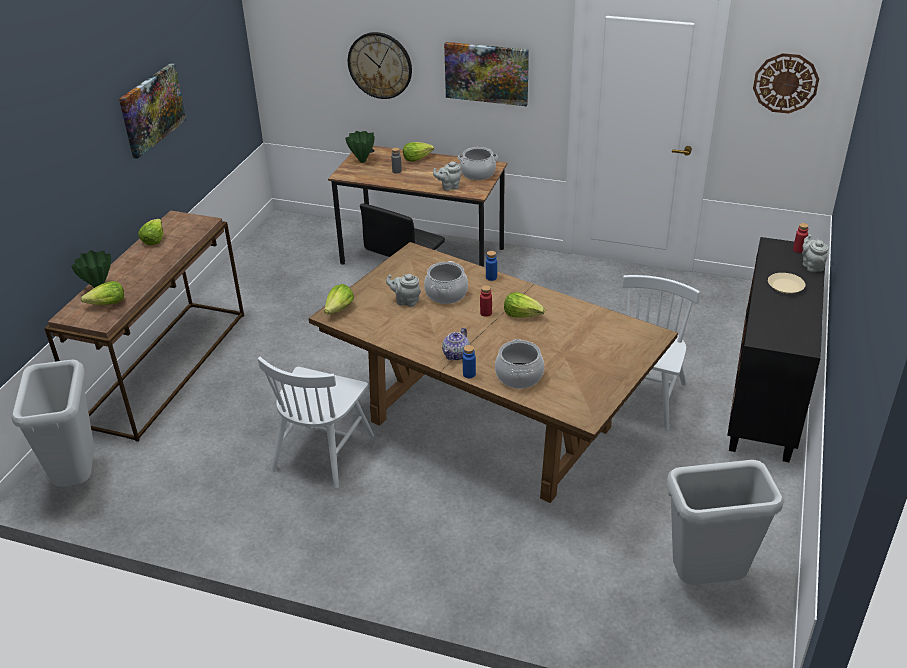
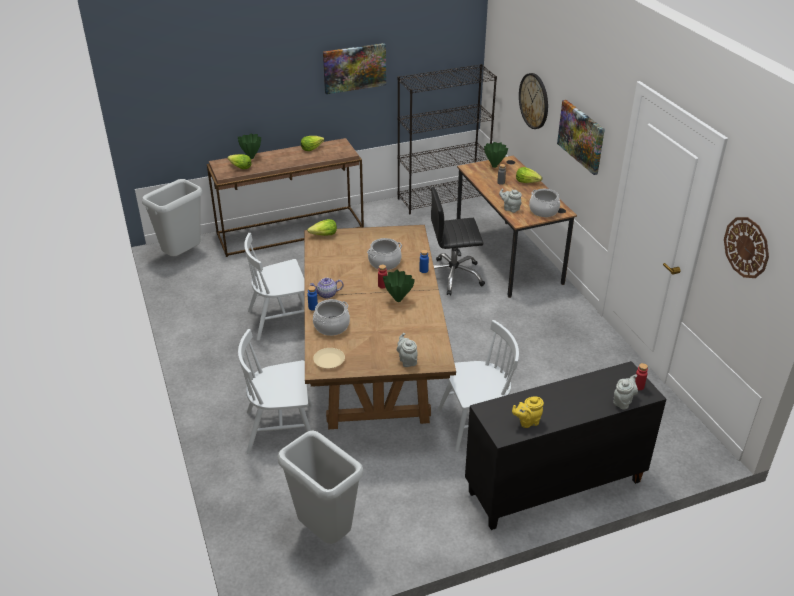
camera: 50 degrees right, 0 degrees up
grey teapot [386,274,421,307] -> grey teapot moved to [397,333,418,367]
lettuce [504,292,545,318] -> green vase [383,270,415,302]
beige plate [768,273,805,294] -> beige plate moved to [313,348,345,369]
none -> white chair [238,329,312,454]
none -> black bookcase [397,64,497,214]
none -> yellow teapot [512,396,544,428]

